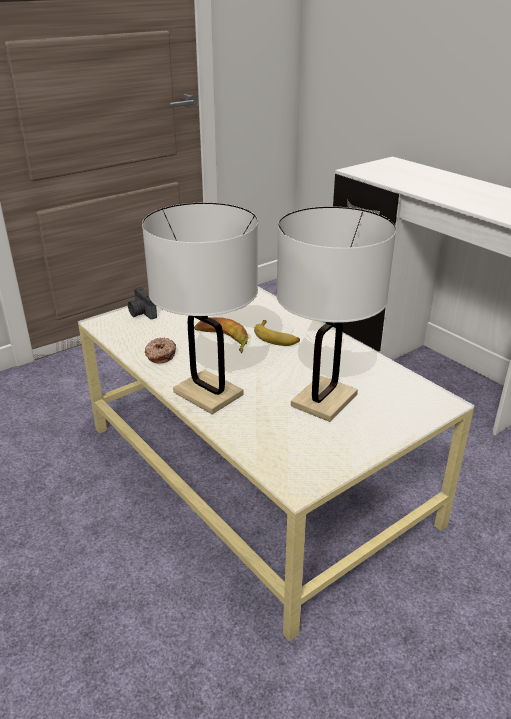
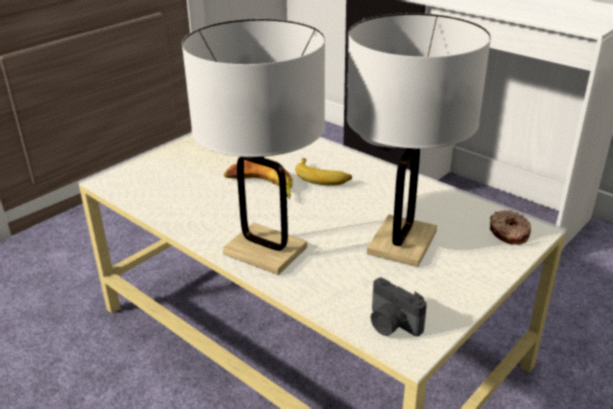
camera: 10 degrees left, 0 degrees up
camera [128,287,157,319] -> camera moved to [371,278,427,336]
donut [145,338,176,364] -> donut moved to [490,210,531,245]

